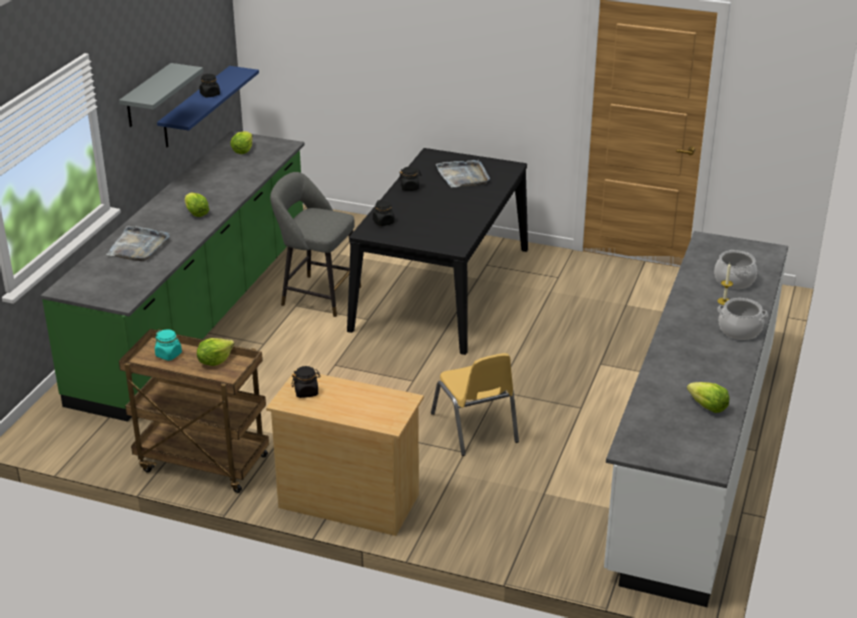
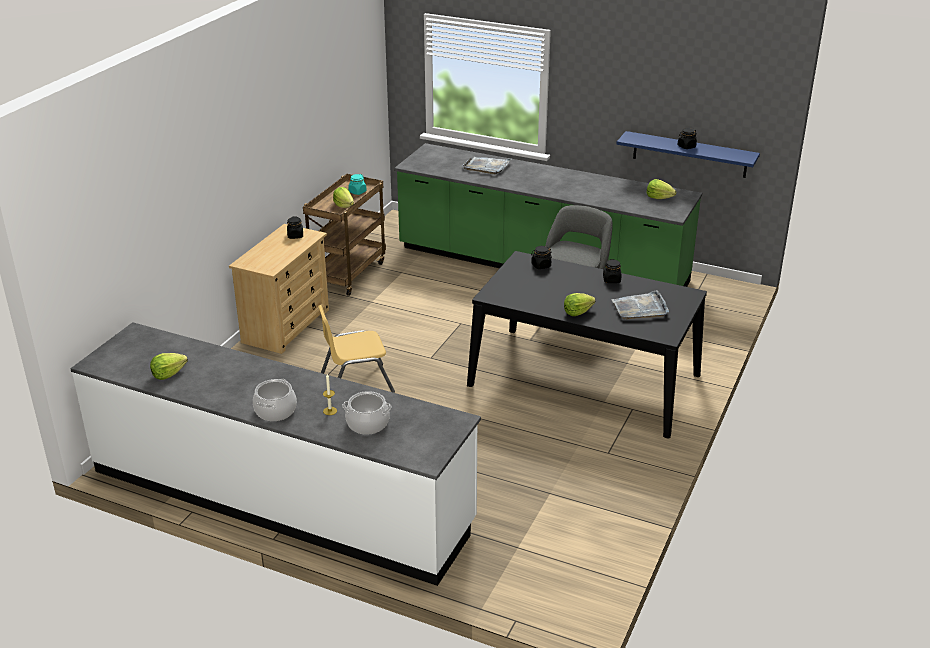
camera: 95 degrees right, 0 degrees up
grey shelf [119,63,203,127] -> none
lettuce [185,192,209,217] -> lettuce moved to [564,293,596,316]

